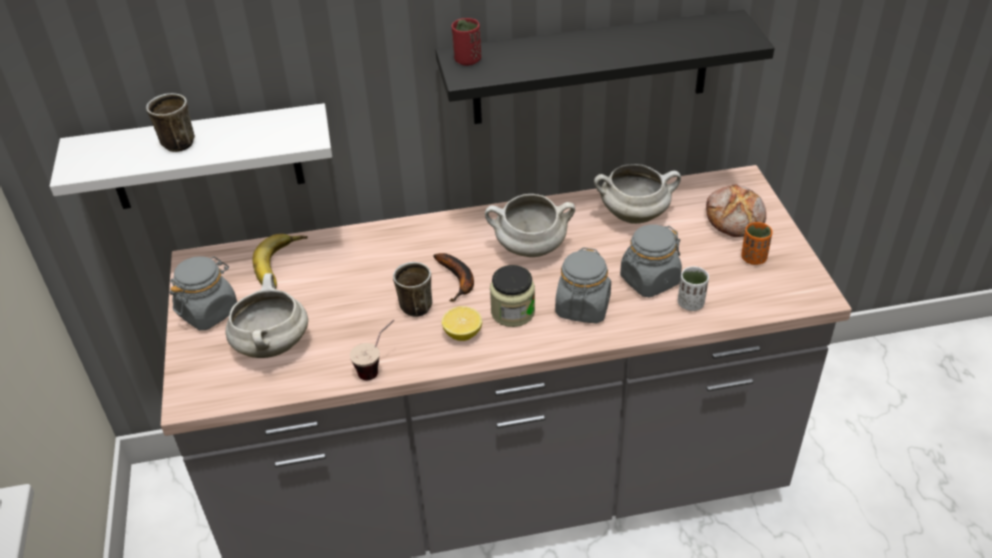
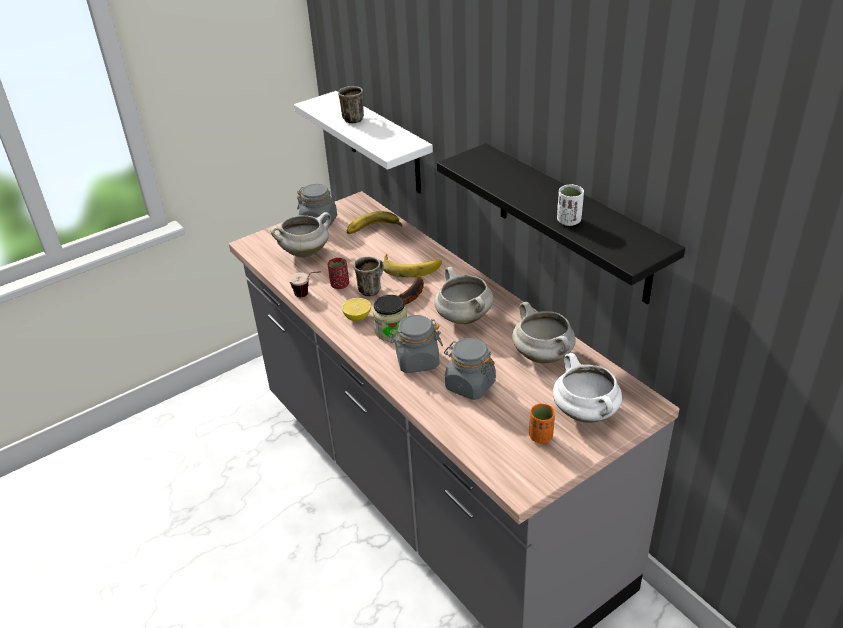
camera: 65 degrees right, 5 degrees down
red cup [452,18,481,66] -> red cup moved to [327,258,349,289]
white cup [678,266,709,311] -> white cup moved to [557,184,584,226]
bread [706,184,766,237] -> white cooking pot [553,353,622,423]
none -> banana [383,254,442,278]

